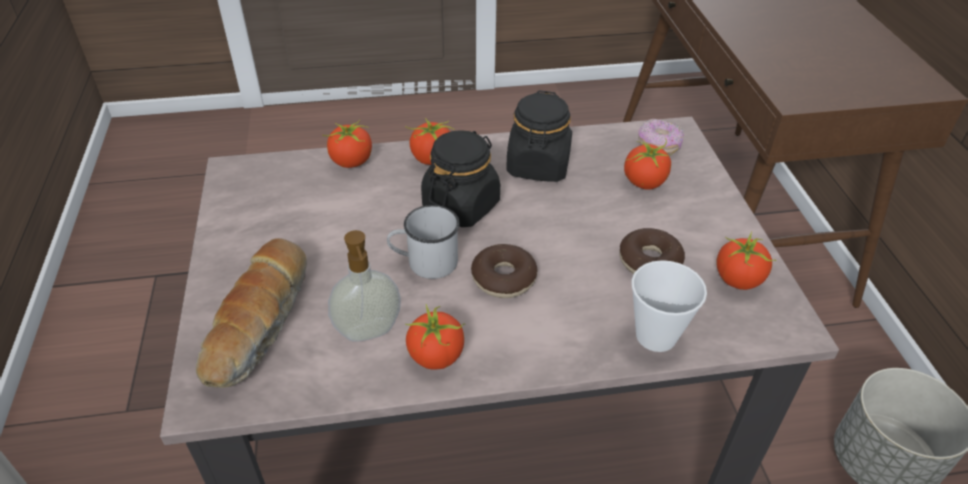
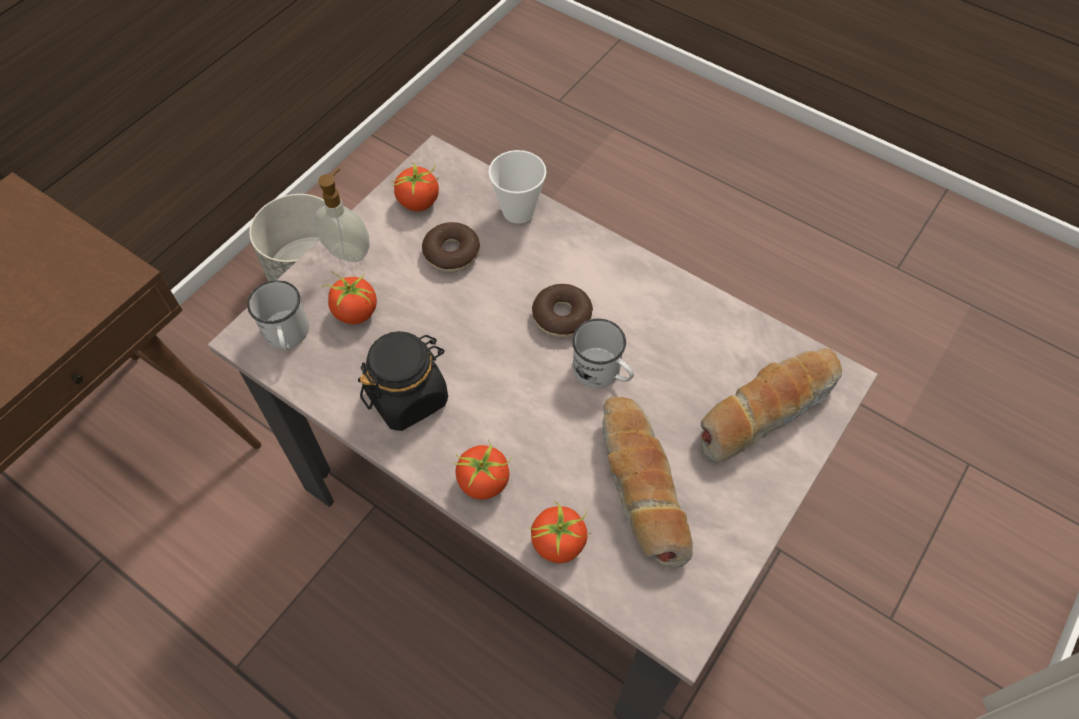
camera: 135 degrees left, 15 degrees up
soap dispenser [328,230,401,342] -> soap dispenser moved to [313,169,370,262]
tomato [405,304,465,369] -> none
black jar [421,130,500,227] -> none
donut [638,118,684,154] -> white mug [247,280,309,351]
none -> bread [602,396,693,568]

